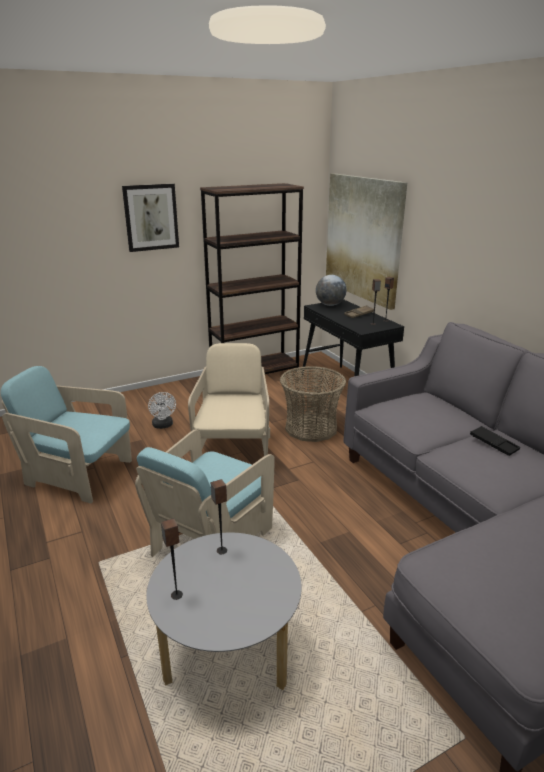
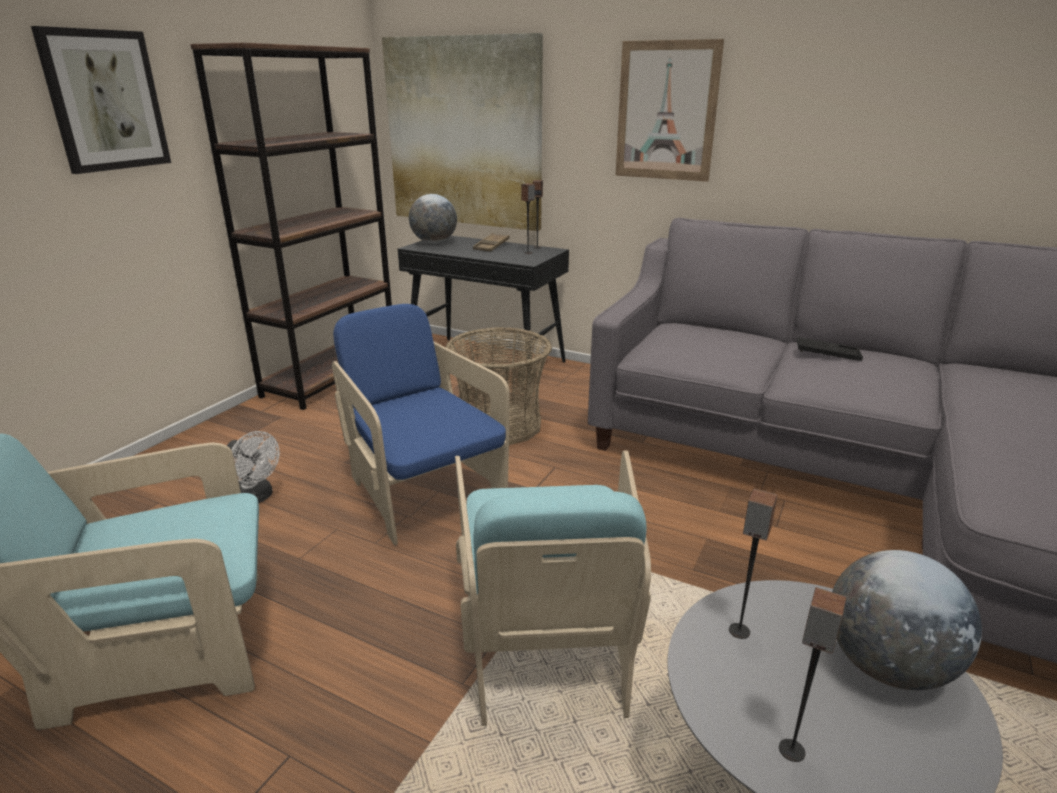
camera: 35 degrees left, 0 degrees up
beige armchair [188,343,270,456] -> blue armchair [332,304,510,545]
none -> picture [616,39,724,182]
none -> globe [832,550,982,690]

